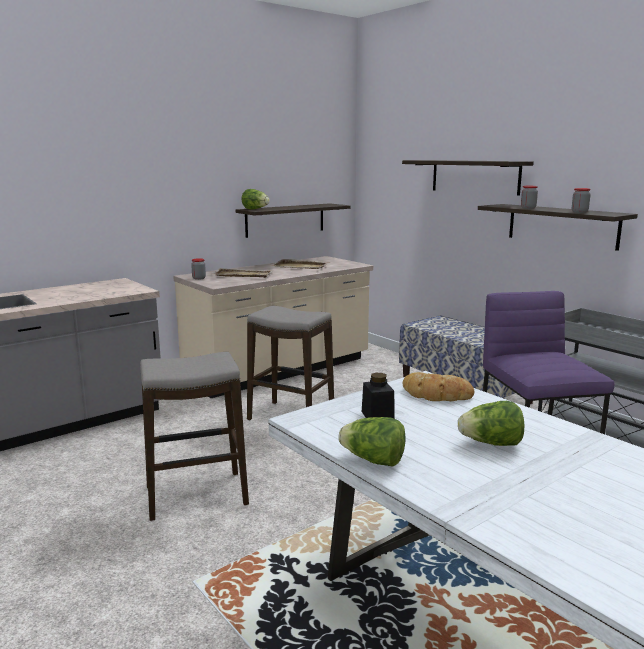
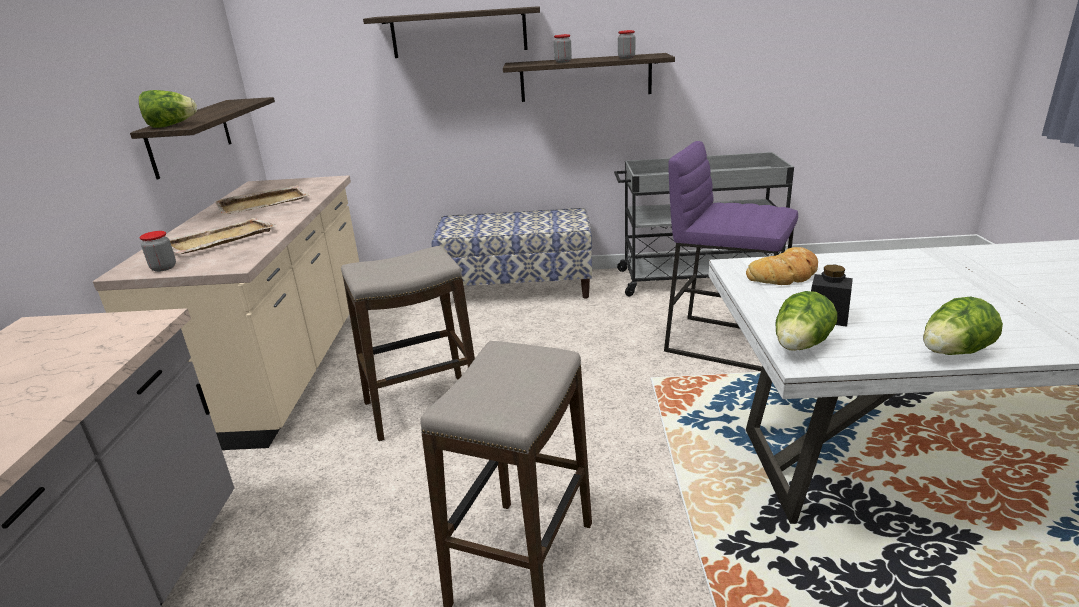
camera: 50 degrees left, 10 degrees up
lettuce [458,401,524,446] -> lettuce moved to [776,291,837,351]

